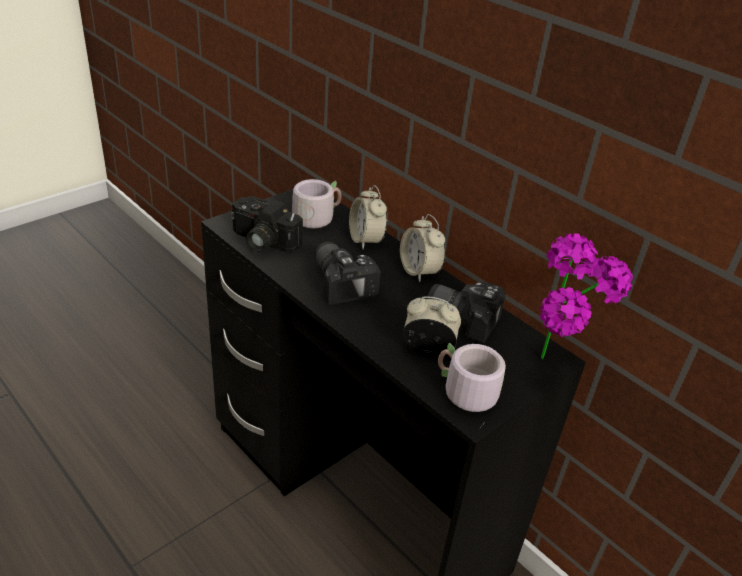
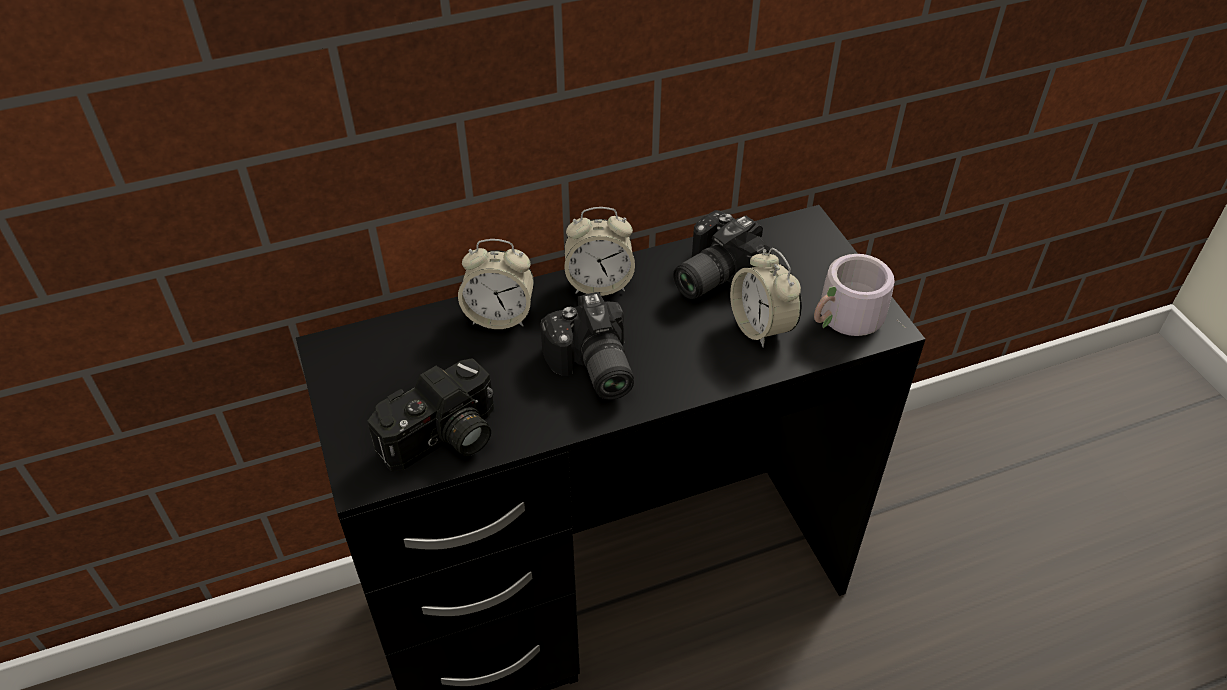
camera: 65 degrees left, 10 degrees up
grey mug [292,179,342,228] -> none
camera [315,241,381,305] -> camera turned 105 degrees counterclockwise [540,292,634,400]
alarm clock [403,297,461,356] -> alarm clock turned 60 degrees counterclockwise [730,248,802,348]
potted plant [540,233,633,359] -> none

